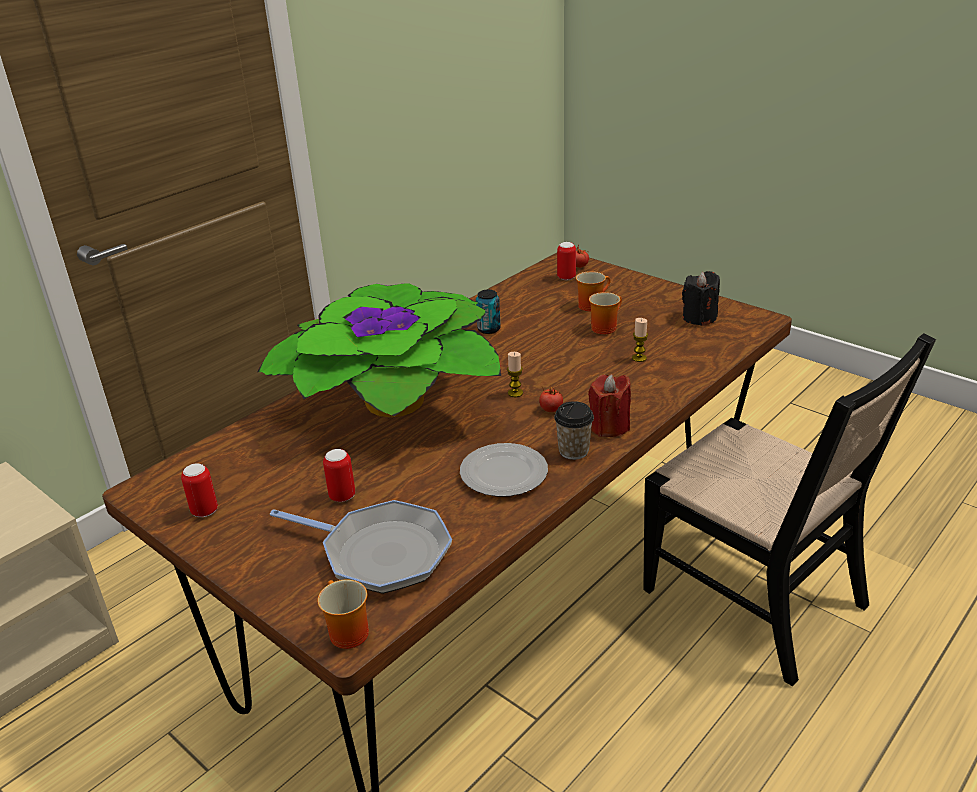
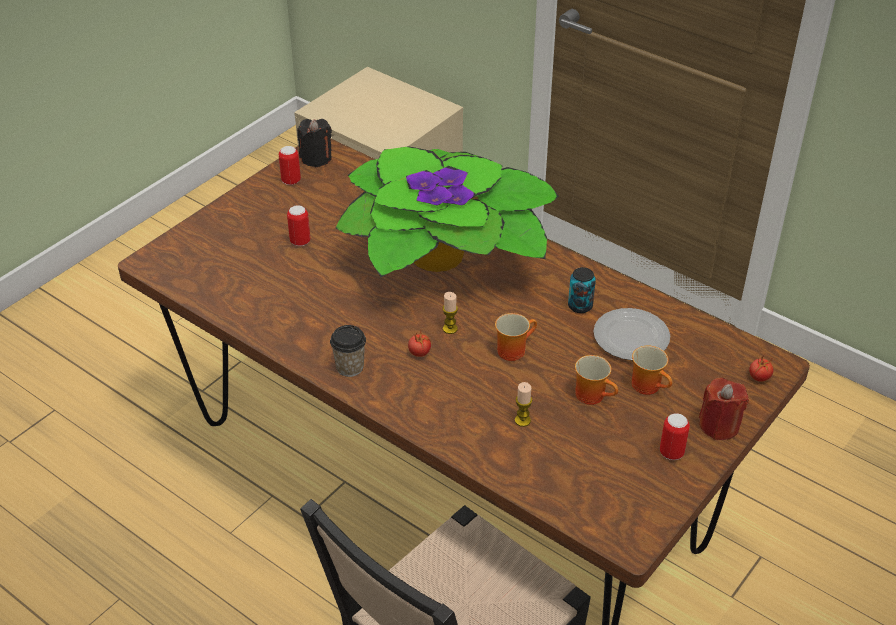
camera: 85 degrees right, 10 degrees up
frying pan [270,500,452,594] -> none
mug [317,580,369,649] -> mug moved to [495,313,537,361]
plate [460,443,548,497] -> plate moved to [593,308,670,360]
can [557,242,576,280] -> can moved to [660,413,690,460]
red candle [588,374,631,437] -> red candle moved to [699,378,749,440]
black candle [682,271,720,326] -> black candle moved to [297,119,332,167]

